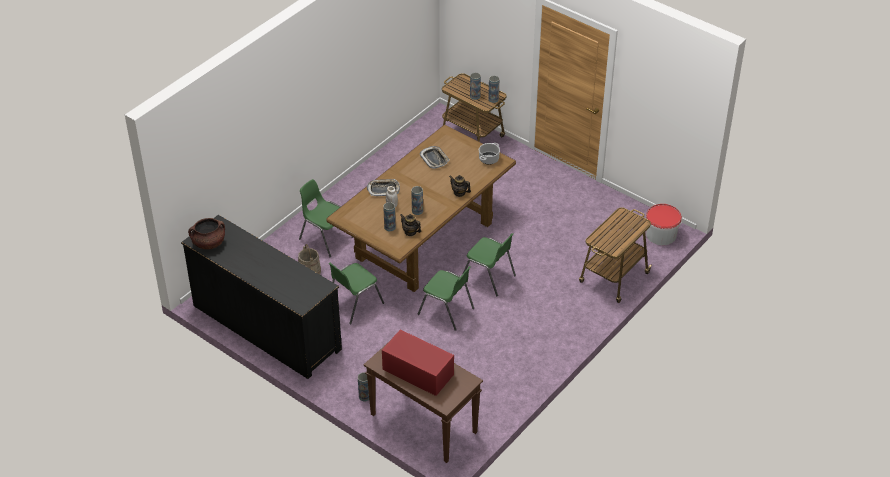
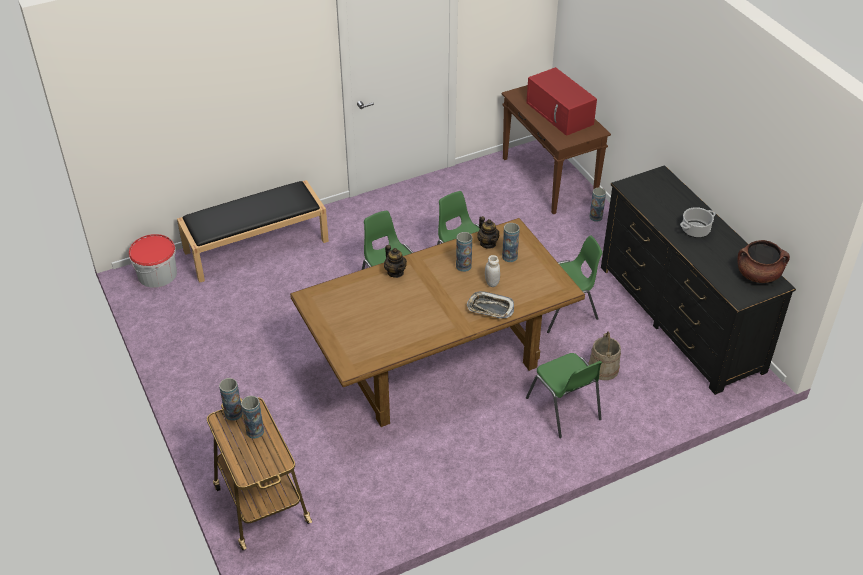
camera: 155 degrees left, 0 degrees up
tray [419,146,450,169] -> none
cooking pot [479,143,500,165] -> cooking pot moved to [680,207,716,238]
cart [579,207,652,303] -> black bench [177,180,329,283]

